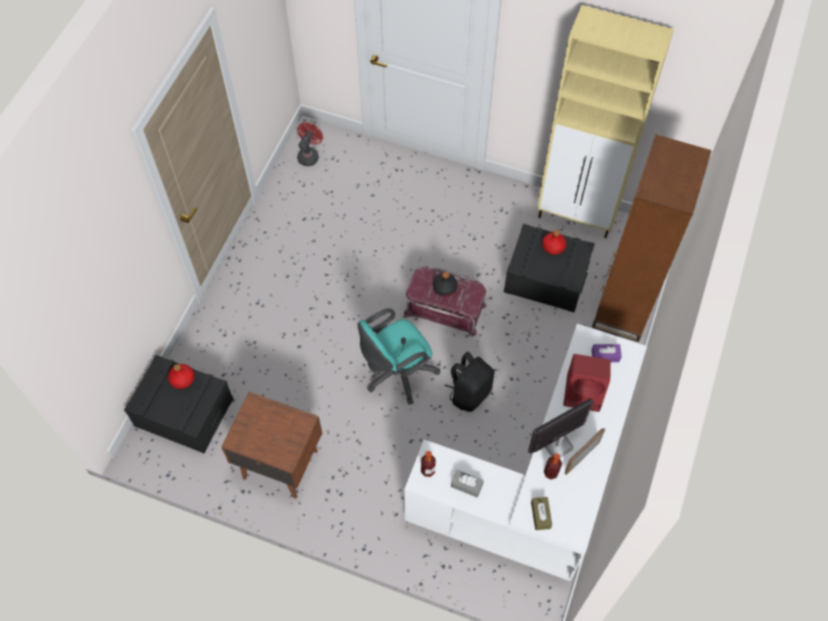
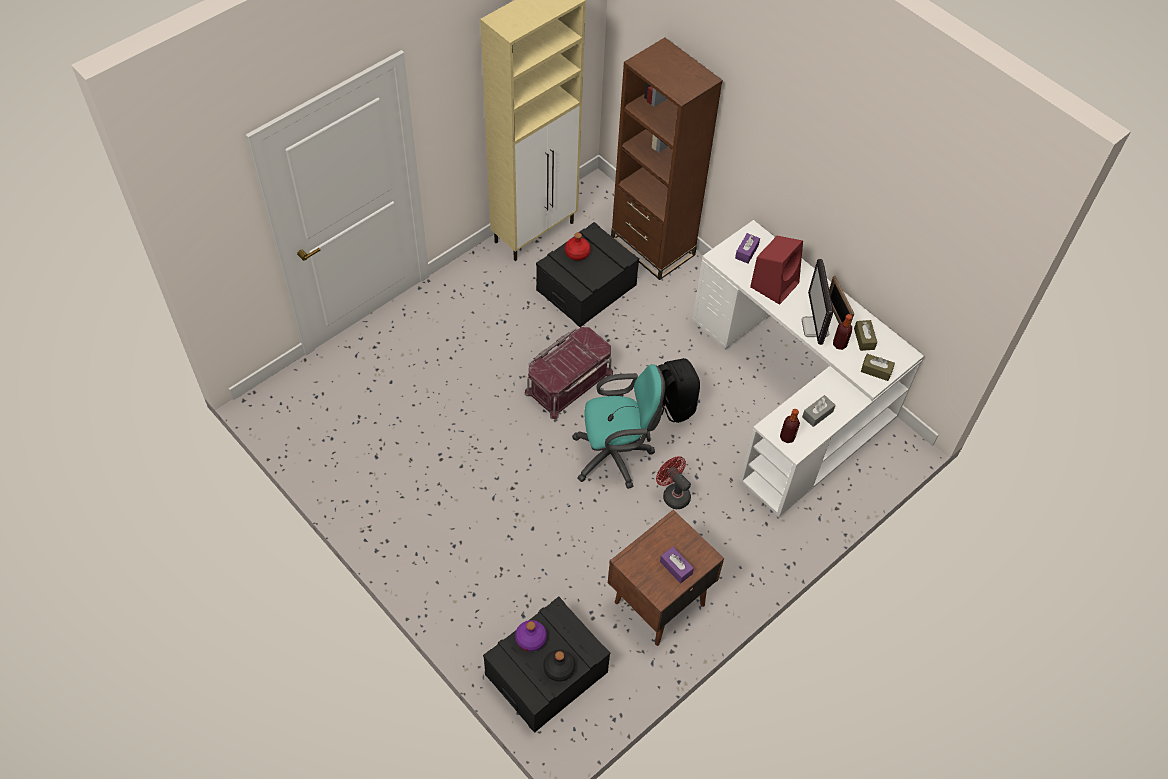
camera: 65 degrees left, 5 degrees down
red bottle [168,364,195,389] -> purple bottle [515,620,547,652]
red fan [297,122,323,166] -> red fan moved to [656,456,691,509]
turquoise office chair [358,308,440,404] -> turquoise office chair turned 90 degrees counterclockwise [572,364,665,489]
black bottle [433,272,458,296] -> black bottle moved to [543,650,575,682]
none -> purple tissue box [660,547,694,583]
none -> brown tissue box [854,320,877,351]

